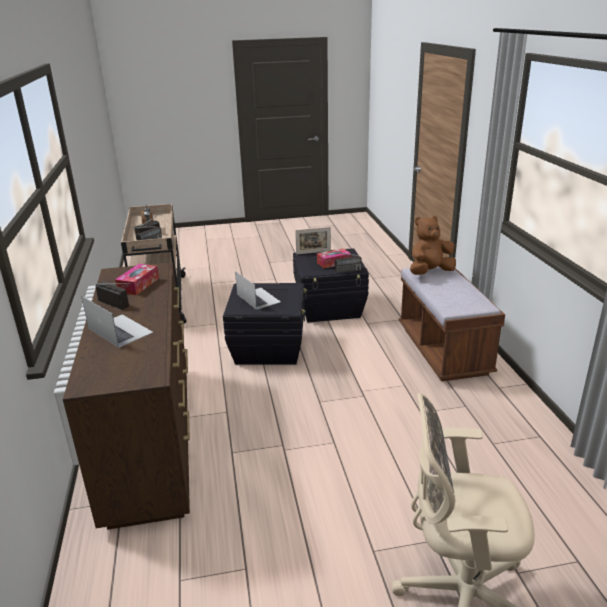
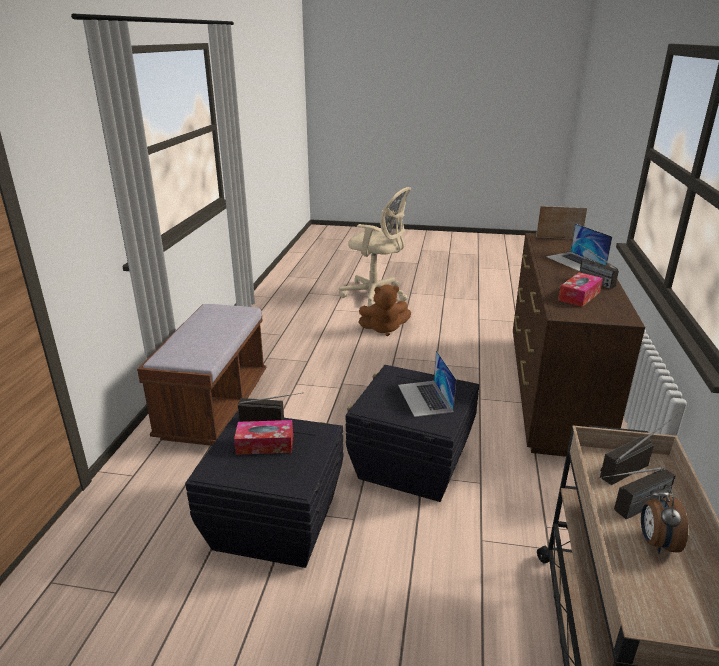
camera: 160 degrees left, 0 degrees up
picture frame [295,227,331,254] -> picture frame moved to [536,206,588,239]
brown plush toy [410,216,456,275] -> brown plush toy moved to [358,284,411,336]

